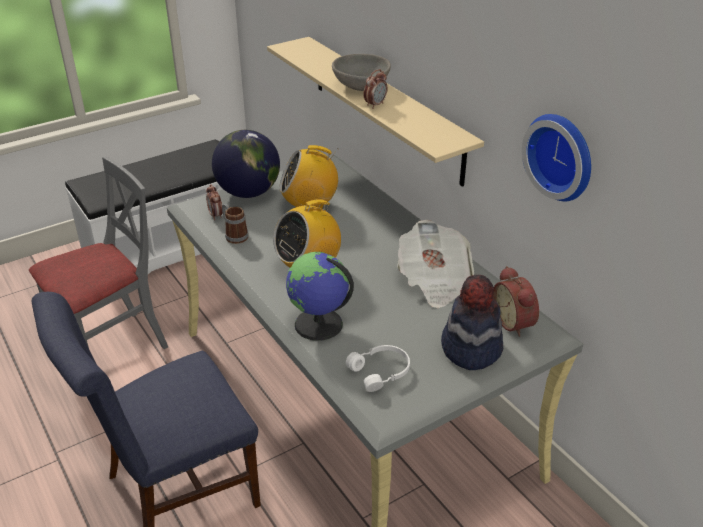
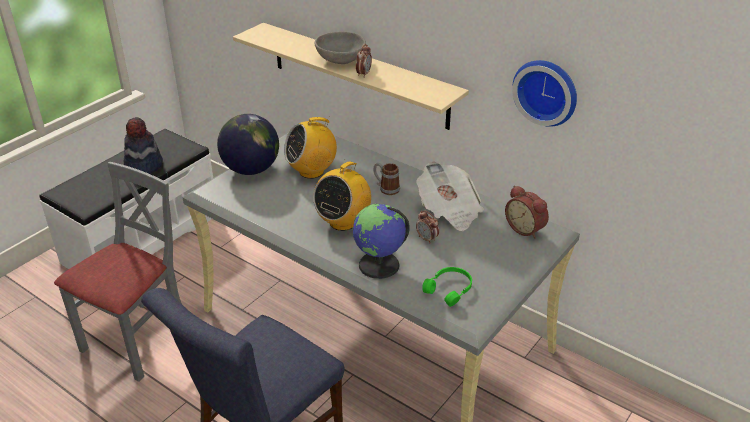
camera: 20 degrees left, 0 degrees up
alarm clock [206,184,222,220] -> alarm clock moved to [416,210,439,244]
mug [222,204,249,244] -> mug moved to [373,163,400,195]
white headphones [346,345,410,392] -> green headphones [422,267,472,307]
hat [441,275,503,370] -> hat moved to [124,117,163,174]

